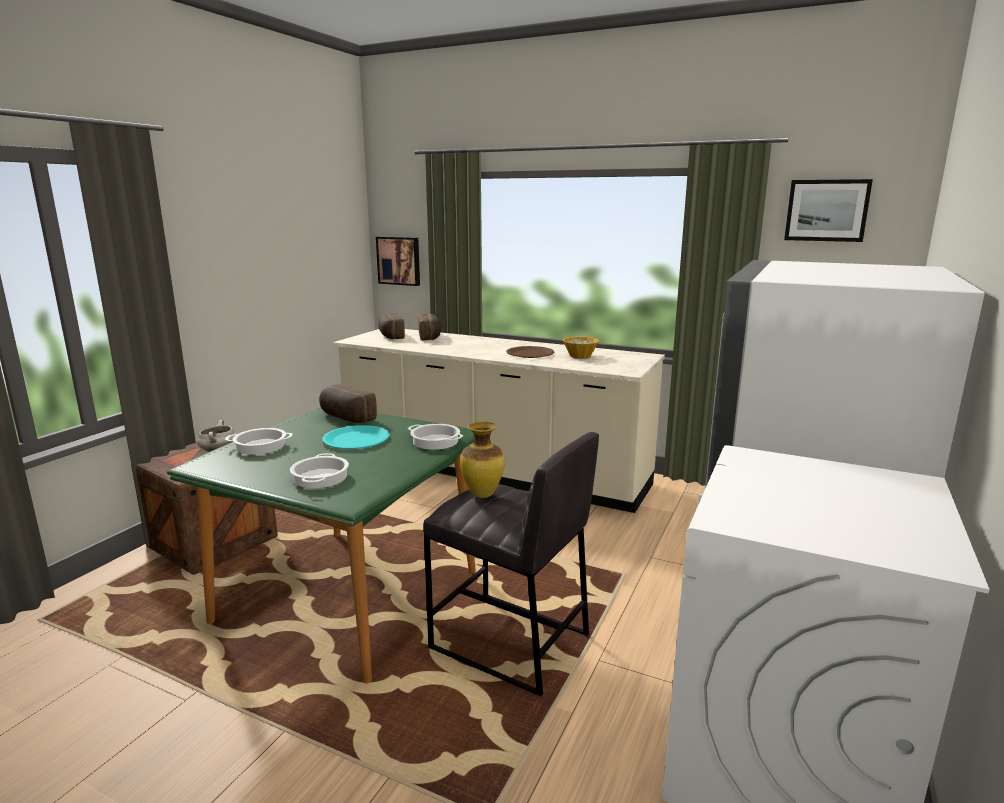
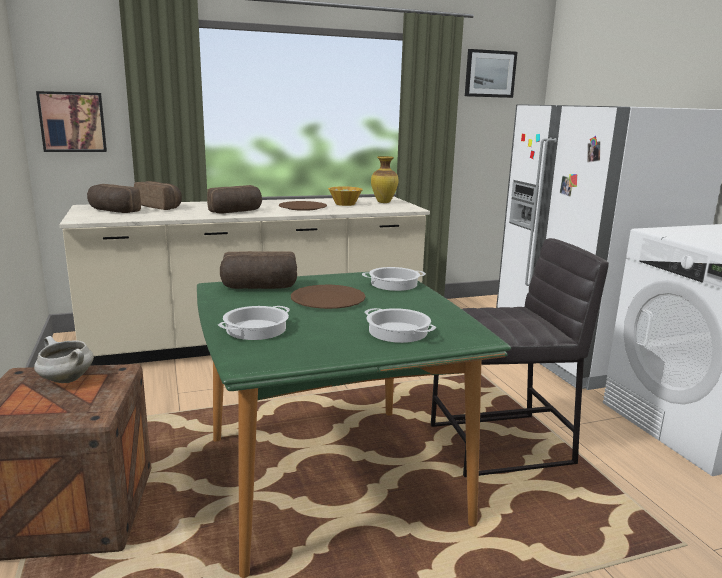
camera: 45 degrees left, 0 degrees up
turquoise plate [322,425,390,449] -> brown plate [291,285,366,309]
vase [460,421,505,498] -> vase moved to [371,156,398,203]
none -> bread [207,185,262,213]

